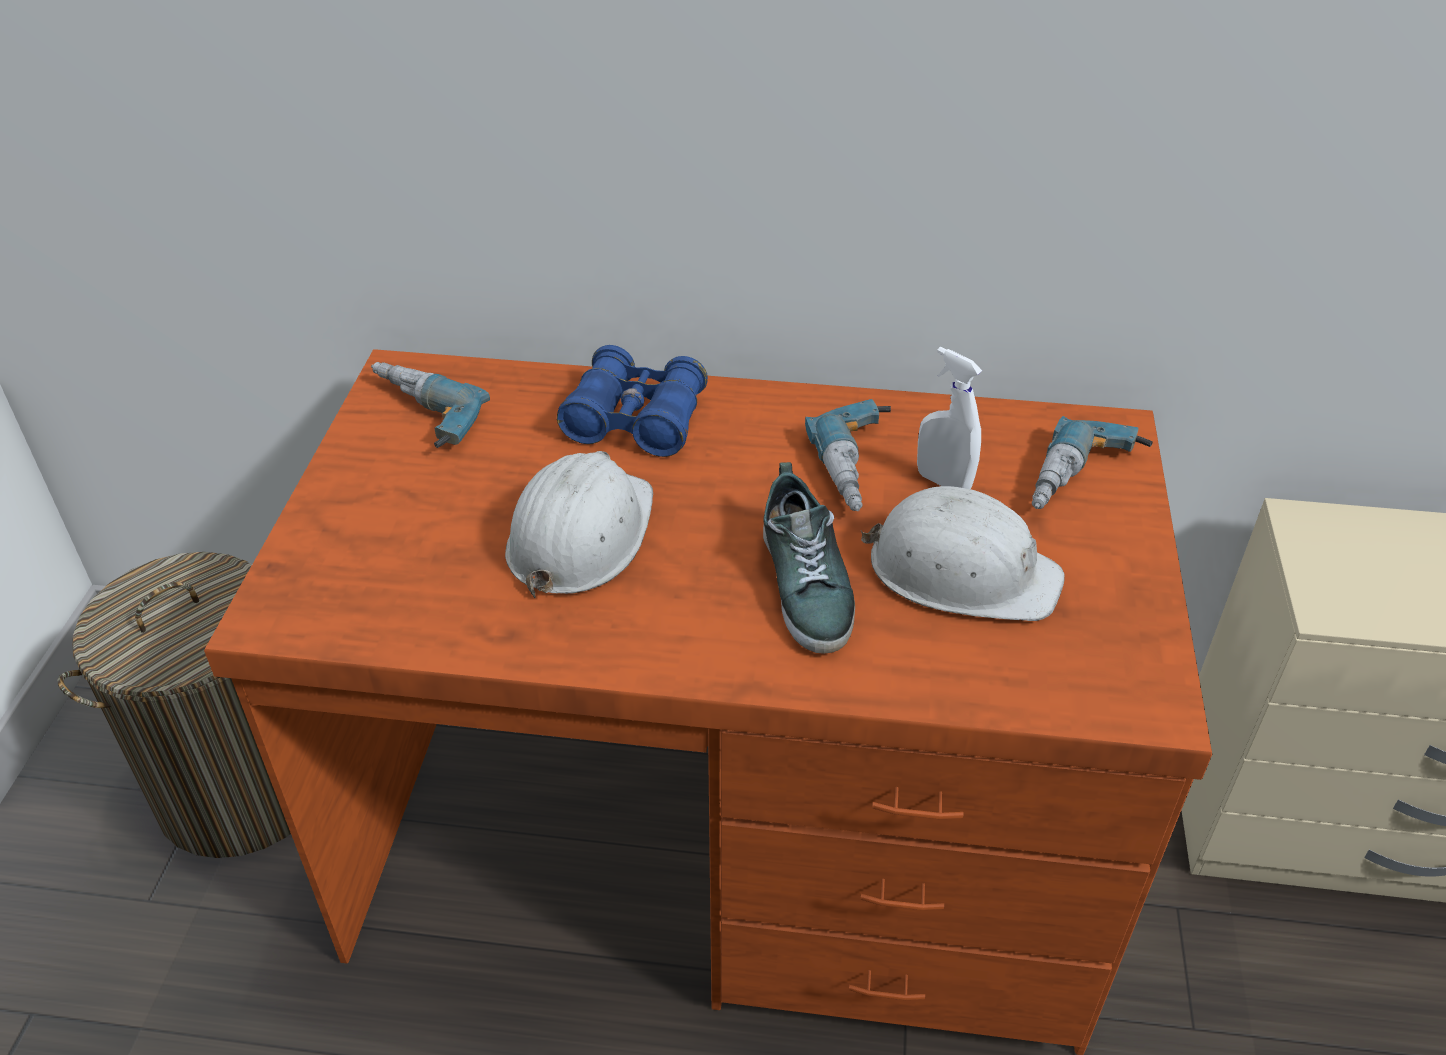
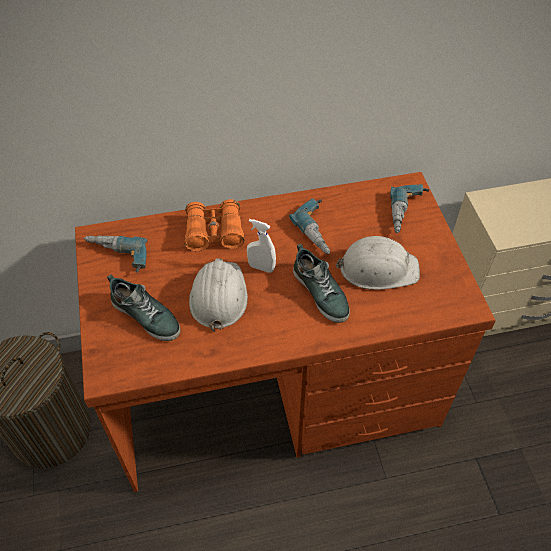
camera: 20 degrees left, 10 degrees up
blue binoculars [557,345,708,457] -> orange binoculars [184,199,245,251]
white spray bottle [917,347,982,489] -> white spray bottle moved to [247,219,276,273]
none -> shoe [107,274,181,341]

